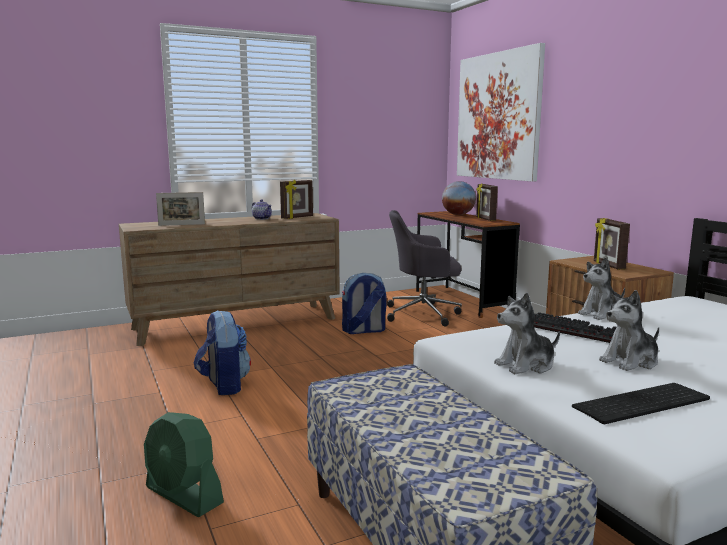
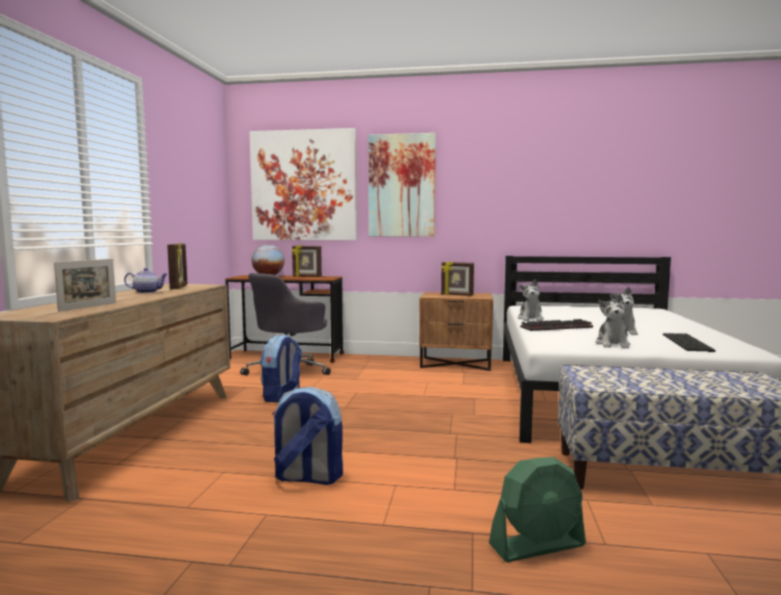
camera: 55 degrees left, 5 degrees down
none -> picture [369,133,436,237]

